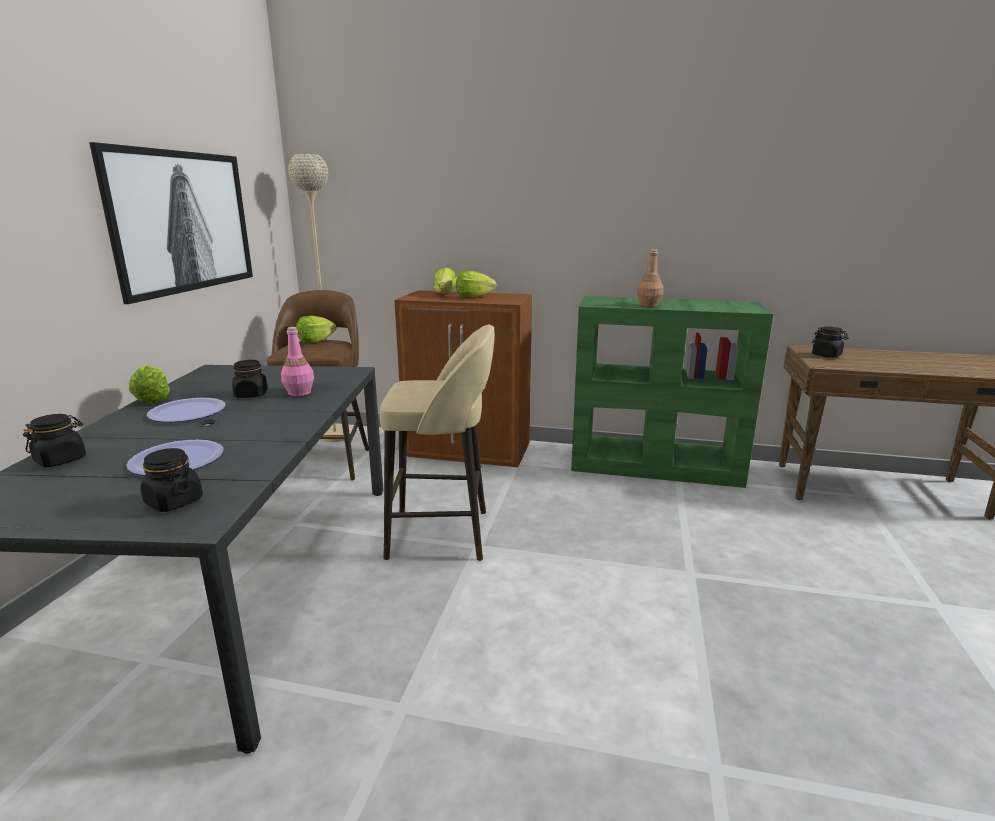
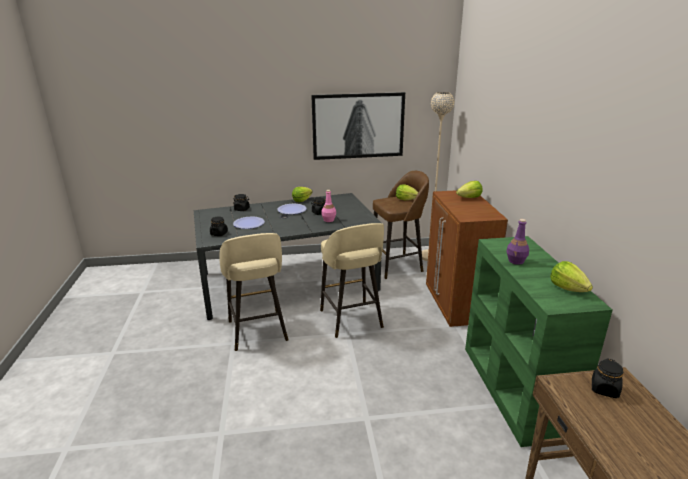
camera: 70 degrees right, 5 degrees up
lettuce [456,271,497,298] -> lettuce moved to [550,261,593,292]
brown bottle [637,249,663,307] -> purple bottle [507,219,529,265]
none -> beige stool [219,233,288,351]

